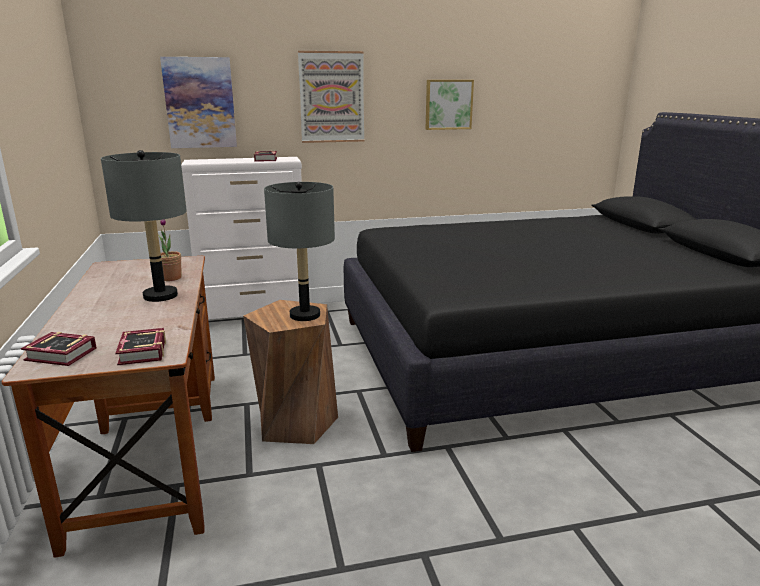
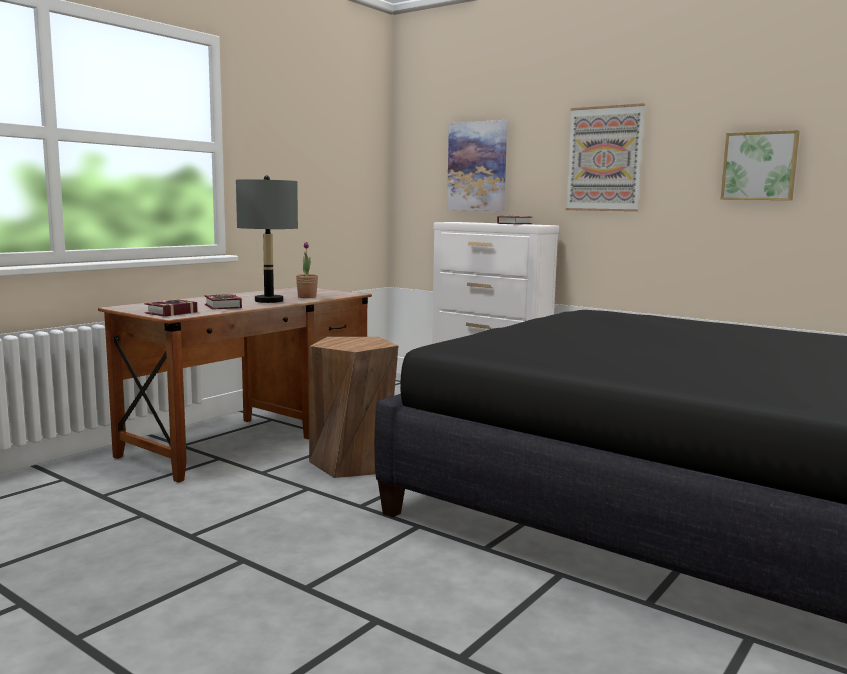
camera: 50 degrees right, 10 degrees down
book [21,332,97,366] -> book moved to [204,294,242,310]
grey table lamp [264,182,335,321] -> none

